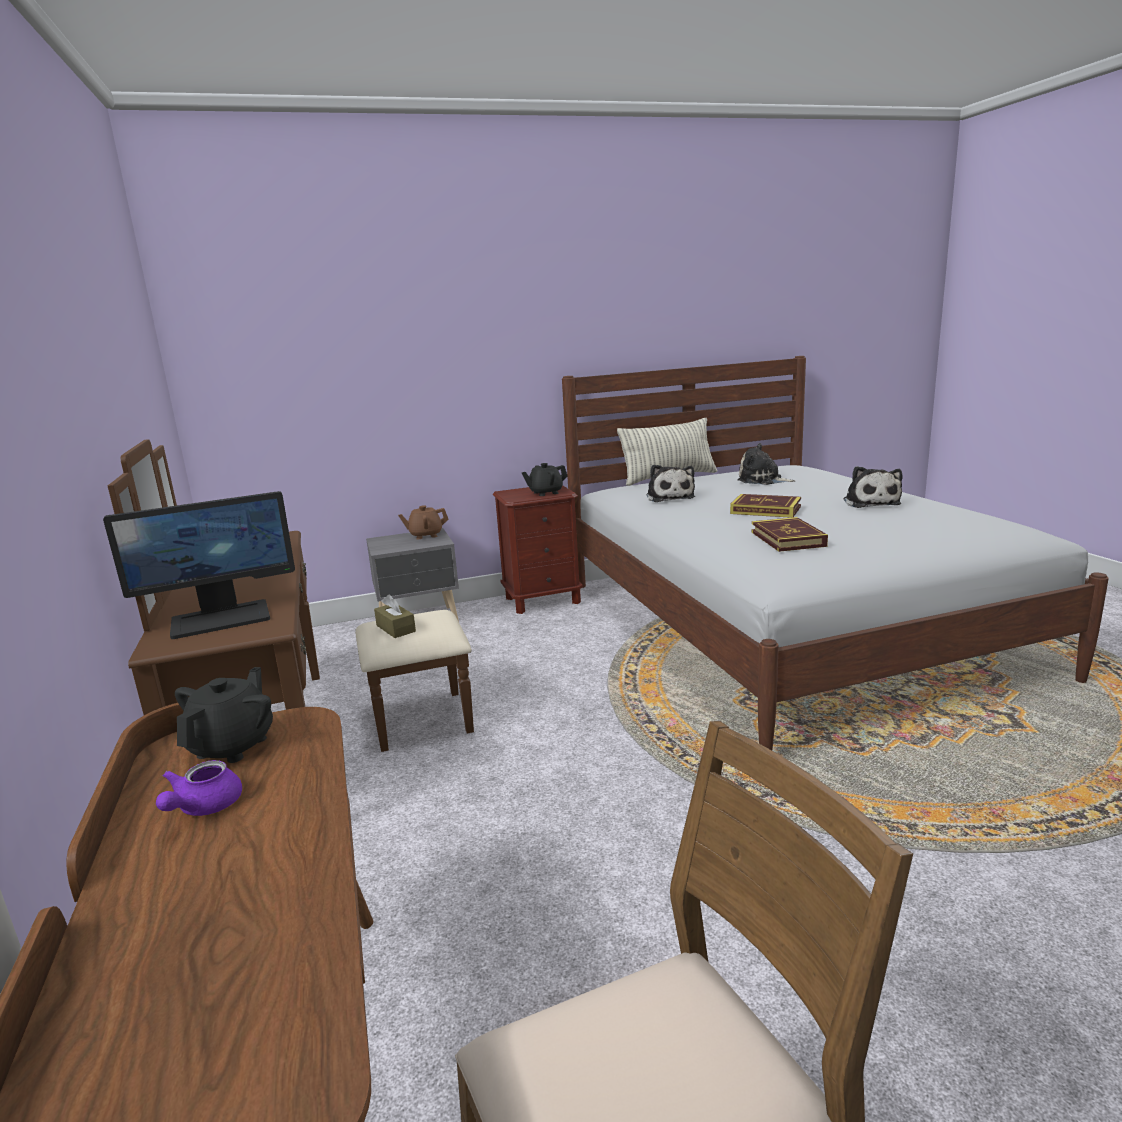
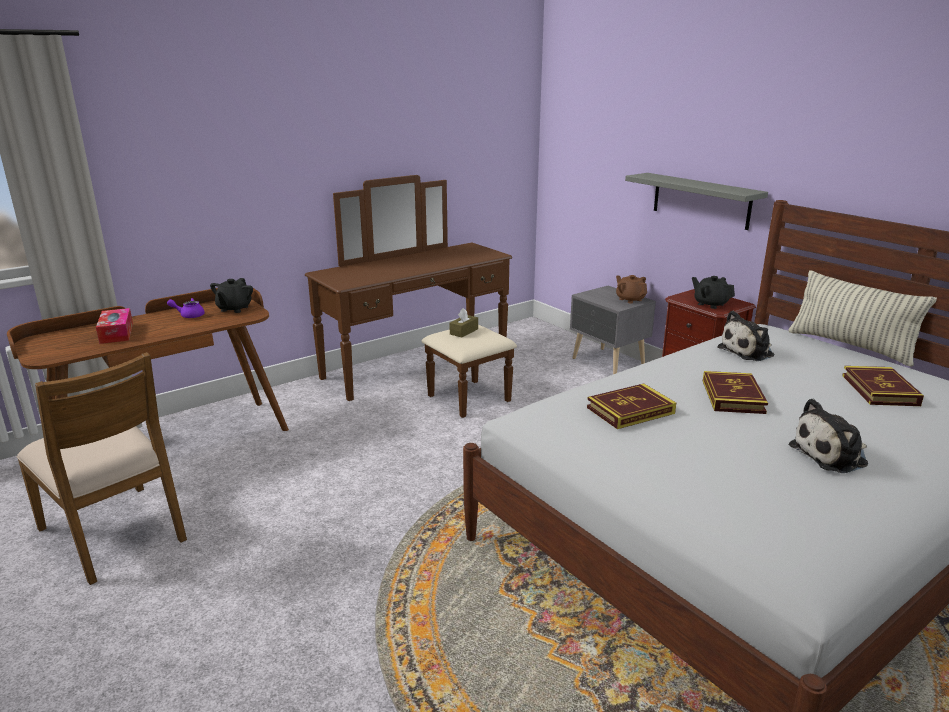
camera: 70 degrees right, 5 degrees up
monitor [103,491,295,639] -> none
black teapot [175,667,273,763] -> black teapot turned 105 degrees clockwise [210,278,253,313]
plush toy [737,443,795,485] -> book [842,366,924,406]
none -> tissue box [96,308,133,344]
none -> grey shelf [625,173,768,230]

